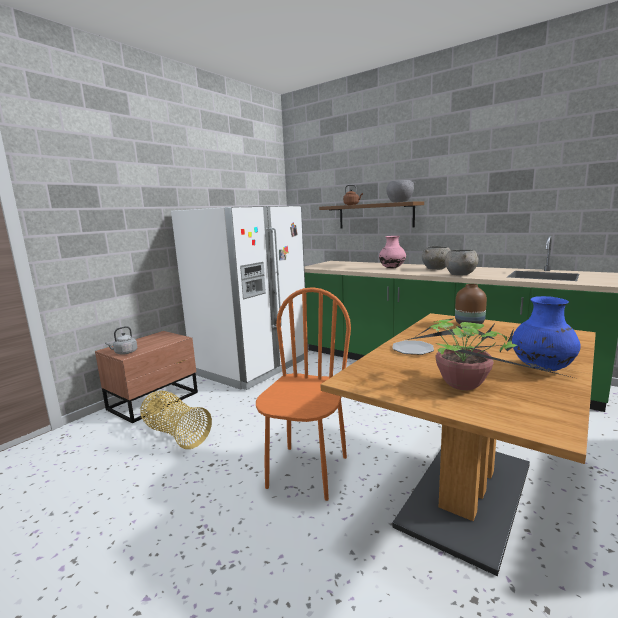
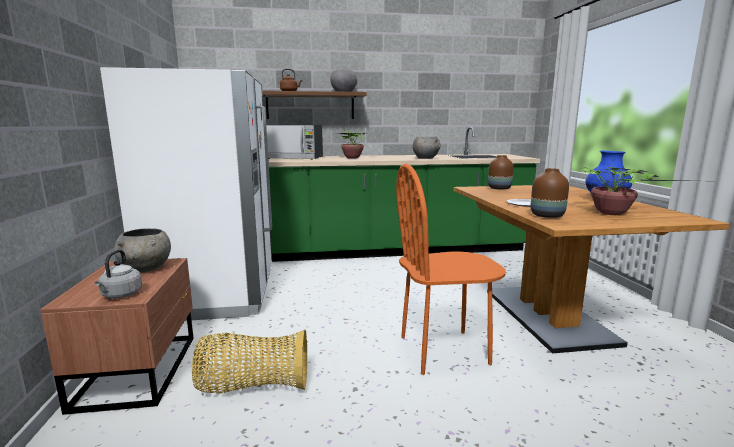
camera: 45 degrees left, 0 degrees up
orange chair [256,287,351,501] -> orange chair turned 75 degrees counterclockwise [396,164,506,375]
pink vase [379,236,406,268] -> potted plant [332,131,376,159]
grey bowl [422,246,450,270] -> grey bowl moved to [114,228,171,272]
none -> microwave [267,125,323,160]
none -> brown vase [530,168,569,218]

